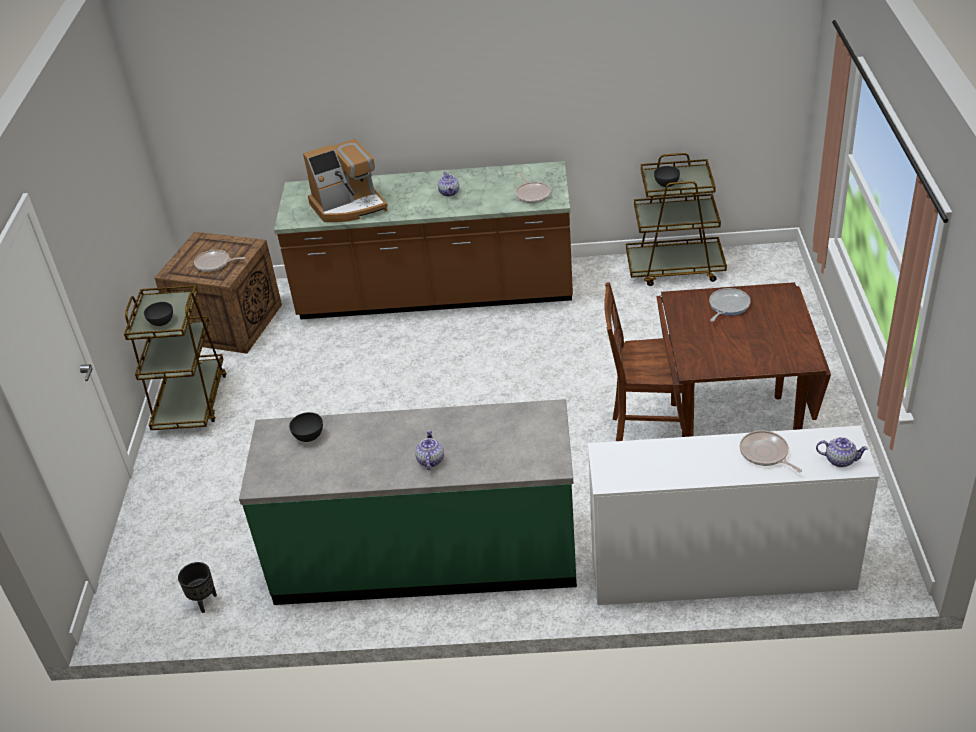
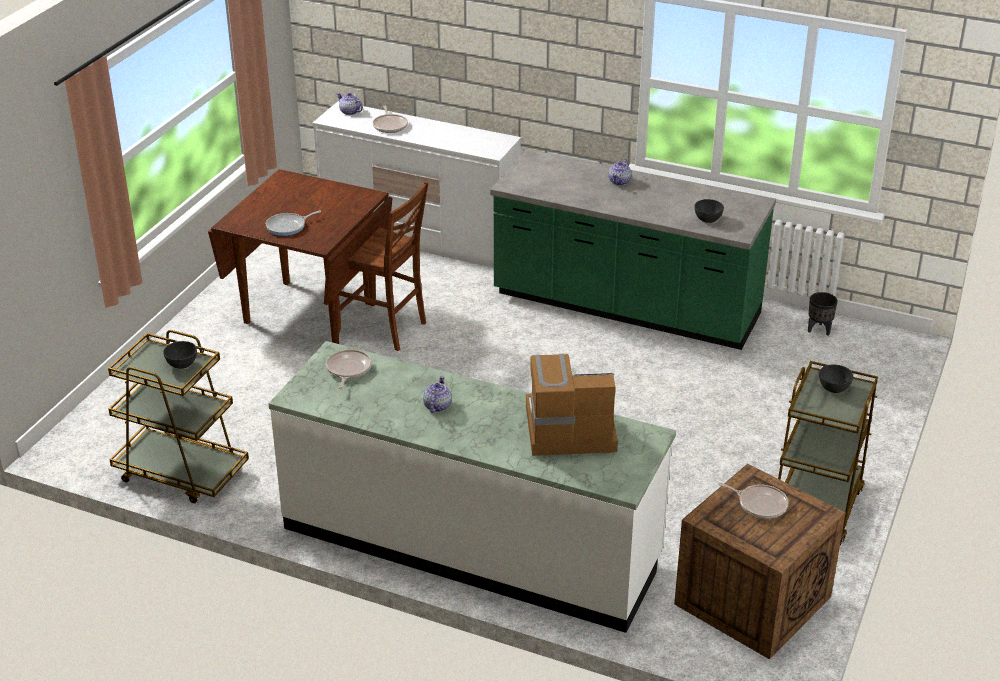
camera: 160 degrees left, 5 degrees down
brown counter [274,161,573,319] -> white counter [268,341,676,633]

